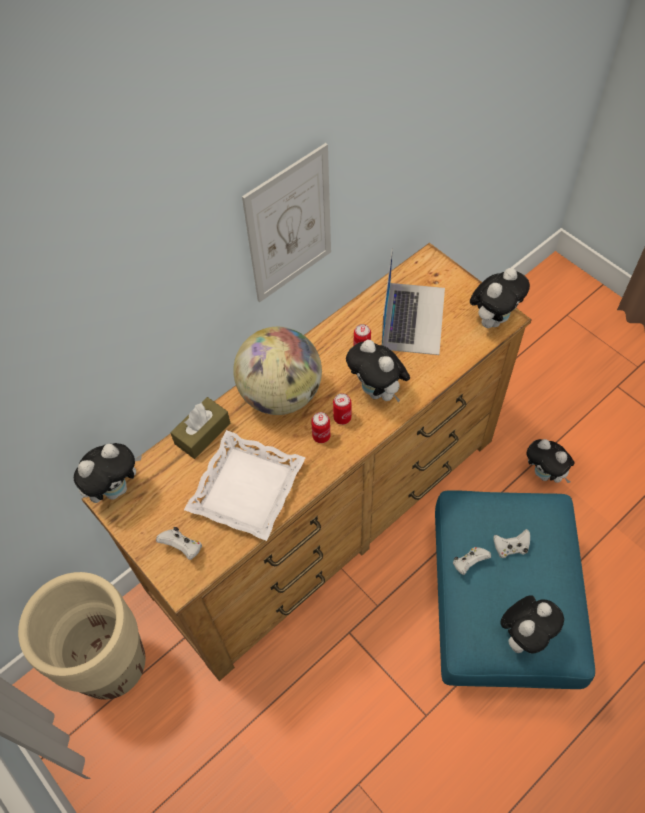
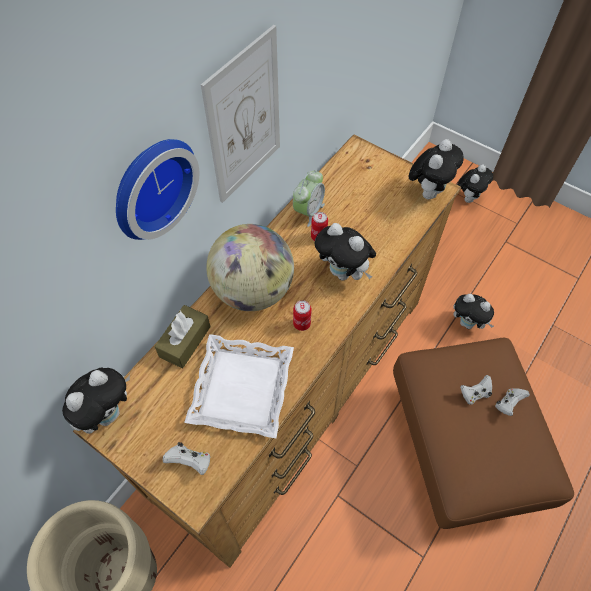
camera: 15 degrees left, 0 degrees up
can [333,393,351,425] -> none
laptop [382,248,445,355] -> none
blue ottoman [435,490,595,689] -> brown ottoman [393,338,574,529]
white game controller [453,547,491,575] -> white game controller moved to [495,389,530,416]
plush toy [500,595,564,654] -> plush toy moved to [457,164,493,203]
none -> wall clock [116,139,199,240]
none -> alarm clock [293,170,325,227]

